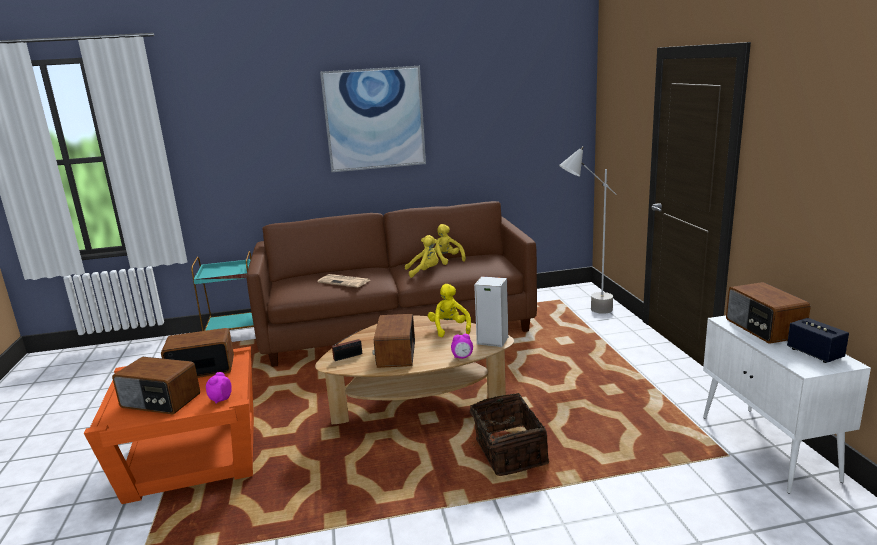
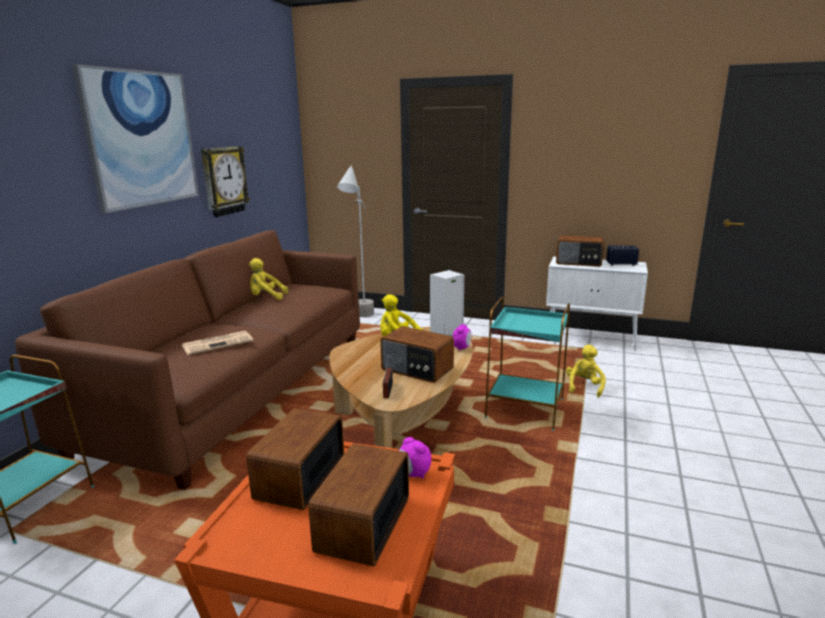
camera: 60 degrees left, 0 degrees up
radio [112,357,200,415] -> radio turned 150 degrees clockwise [308,443,409,567]
yellow plush toy [405,235,439,278] -> yellow plush toy moved to [566,344,606,397]
basket [470,393,549,476] -> turquoise side table [485,297,570,431]
none -> wall clock [201,146,250,217]

